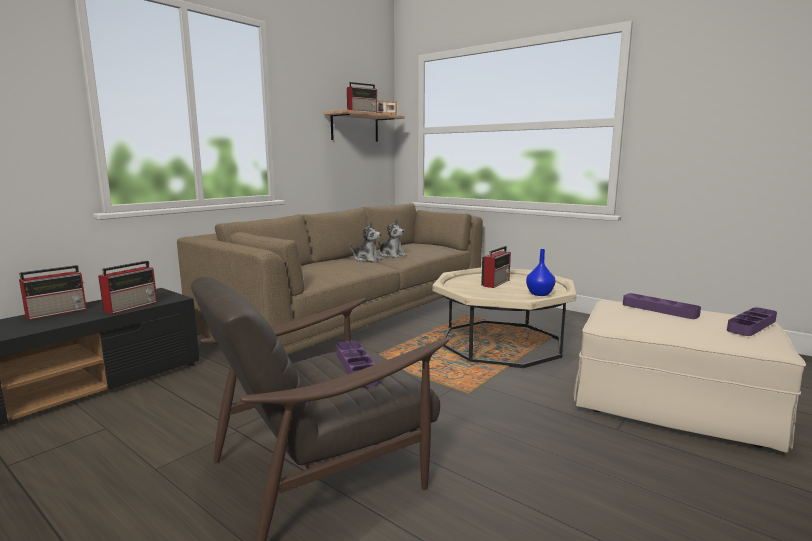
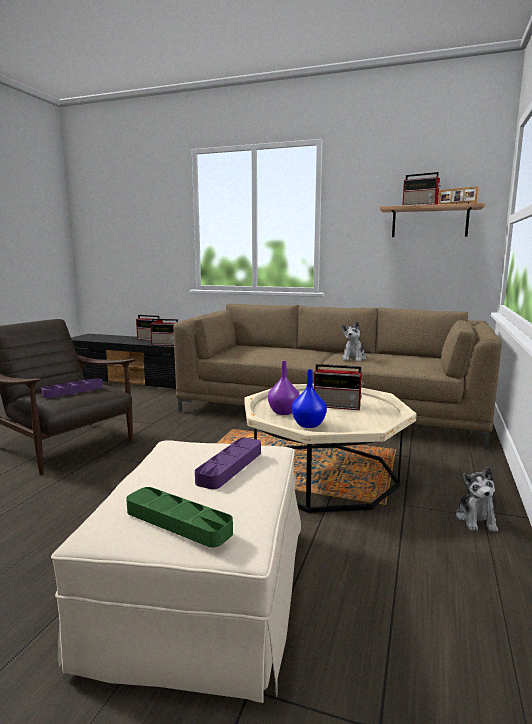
camera: 70 degrees right, 0 degrees up
plush toy [350,222,382,262] -> plush toy moved to [456,467,498,532]
purple tray [727,307,777,336] -> green tray [126,487,233,548]
none -> purple vase [268,361,300,415]

